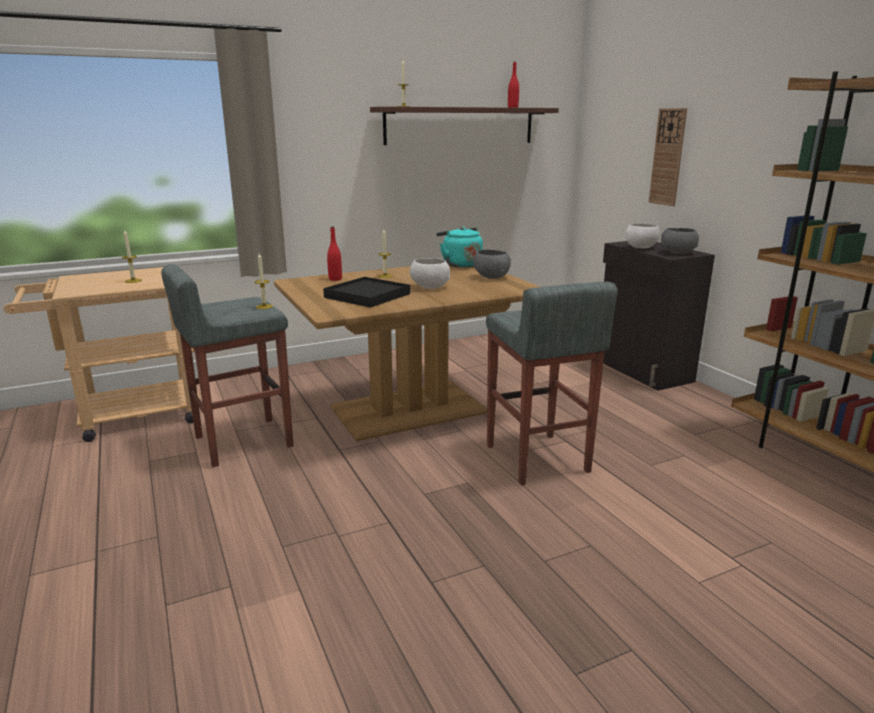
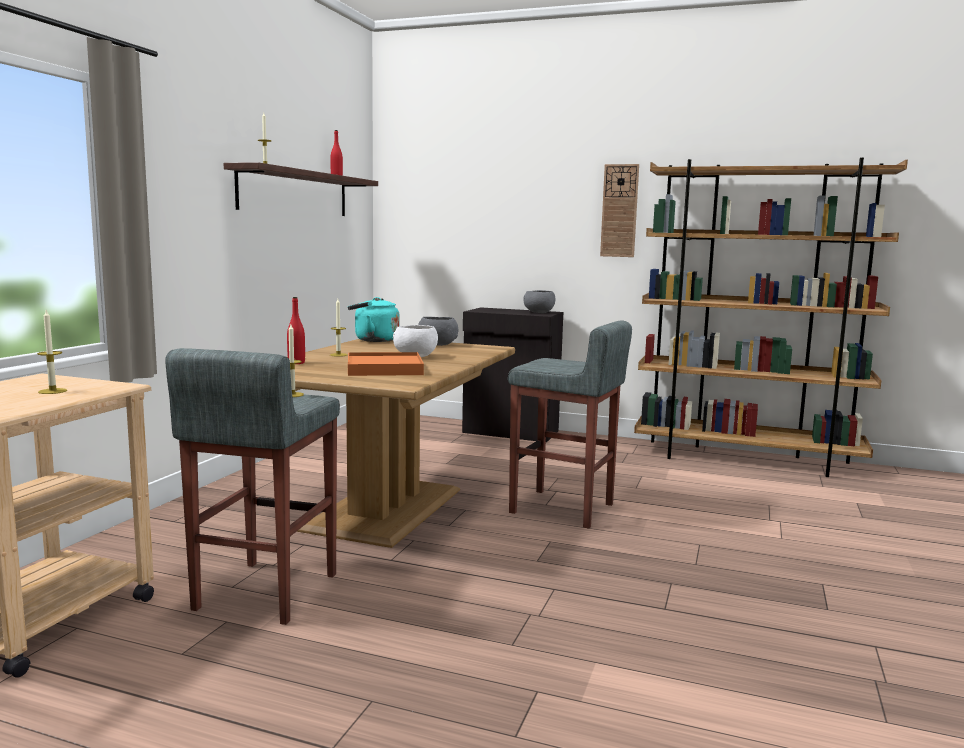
camera: 45 degrees left, 10 degrees down
black tray [323,277,410,308] -> orange tray [348,352,424,376]
white bowl [625,223,660,248] -> none
wall clock [649,108,687,206] -> wall clock moved to [600,164,639,257]

